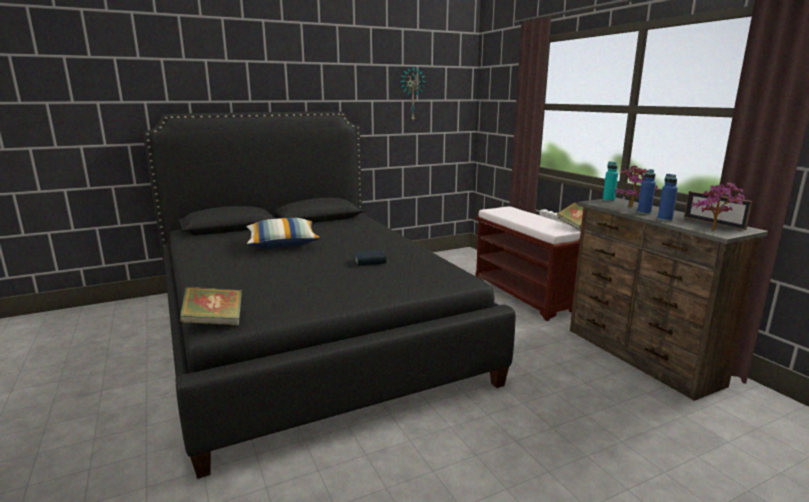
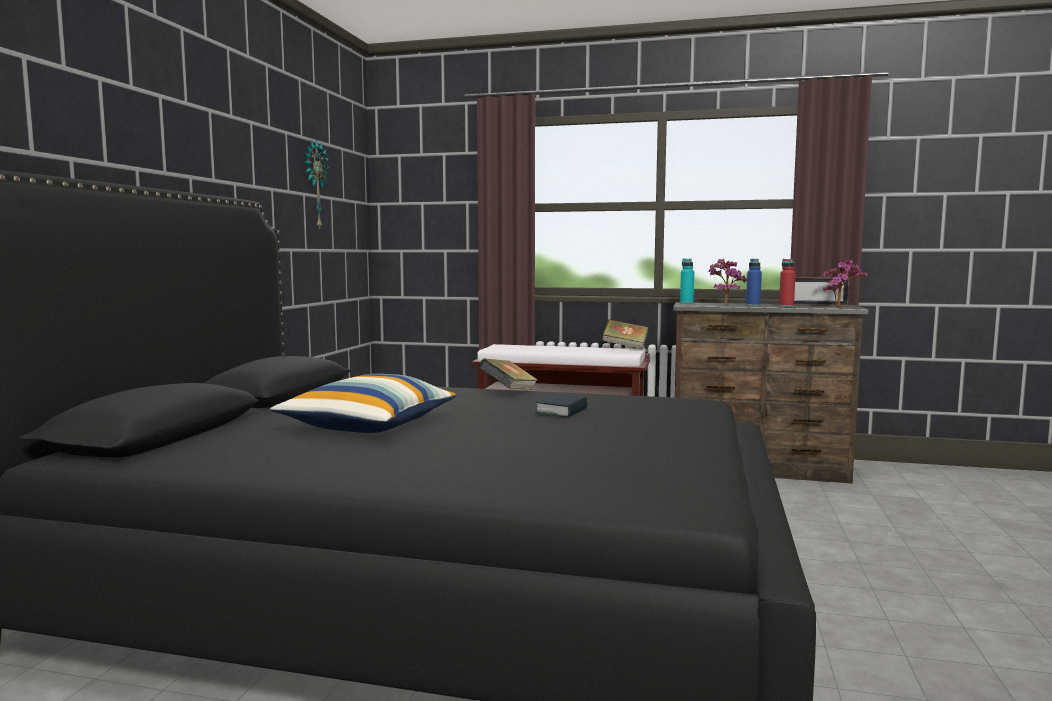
camera: 50 degrees left, 10 degrees down
book [180,286,242,325] -> book moved to [479,359,538,390]
blue bottle [657,174,678,221] -> red bottle [779,259,796,307]

